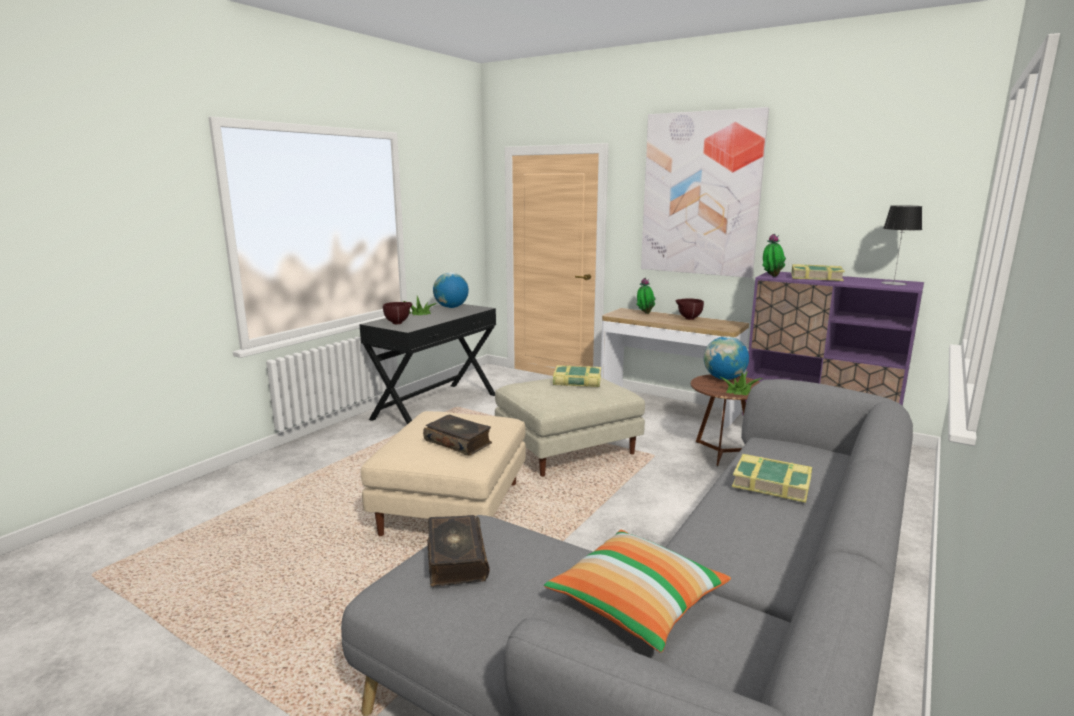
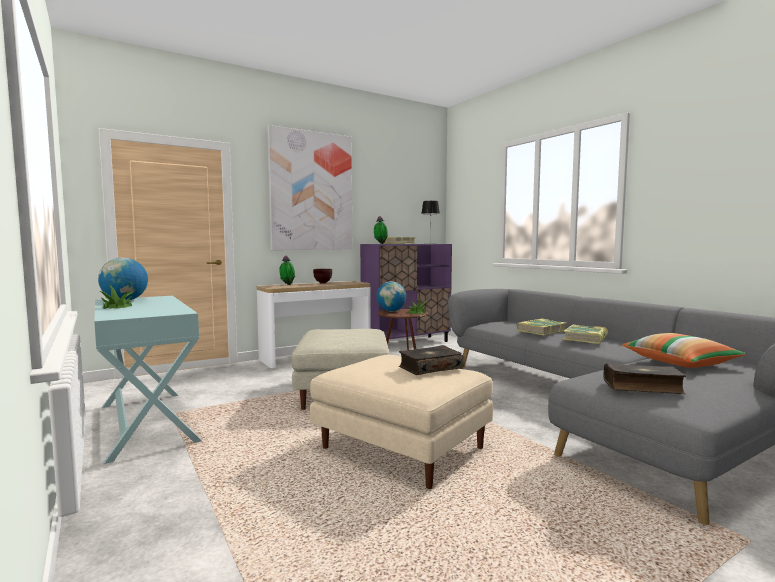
camera: 65 degrees left, 10 degrees down
black console table [359,304,496,424] -> turquoise console table [94,296,202,464]
brown bowl [383,302,412,324] -> none
book [553,365,601,387] -> book moved to [564,325,608,344]

